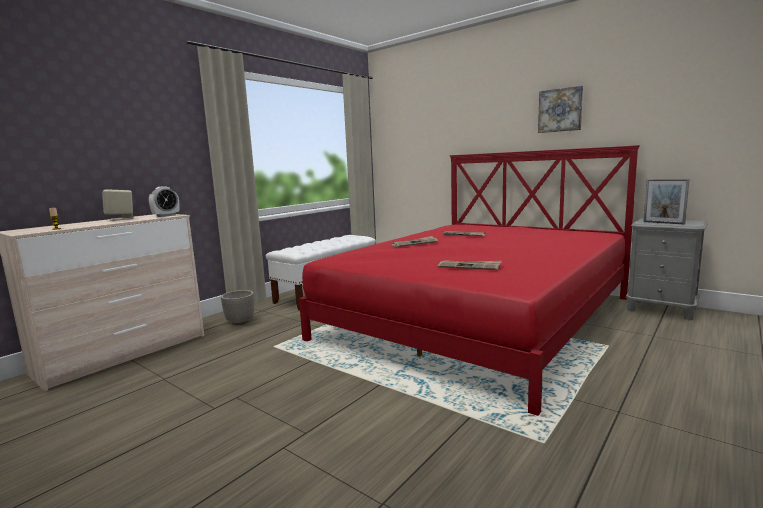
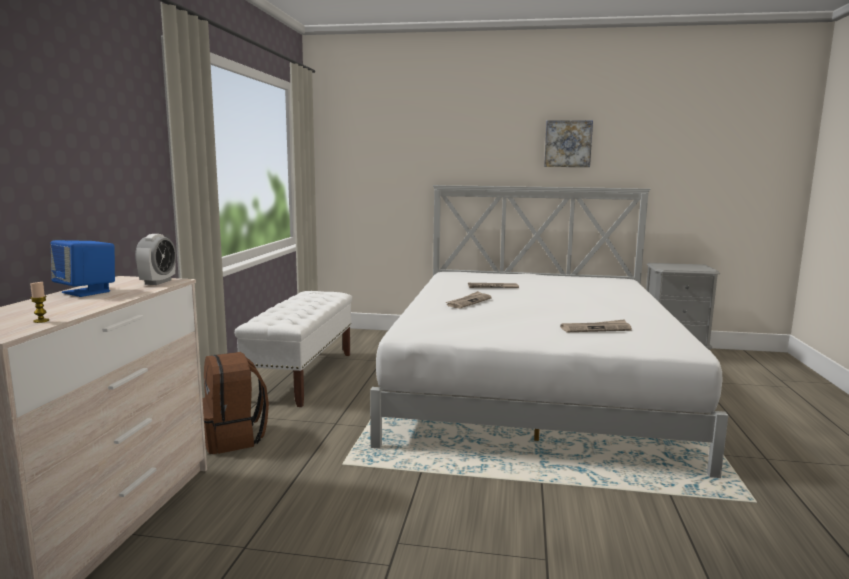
camera: 30 degrees left, 0 degrees up
beige speaker [102,189,133,221] -> blue speaker [51,240,115,297]
planter [221,290,254,325] -> brown backpack [202,352,269,454]
red bed [299,145,640,416] -> white bed [370,185,728,478]
picture frame [643,179,690,225] -> none

